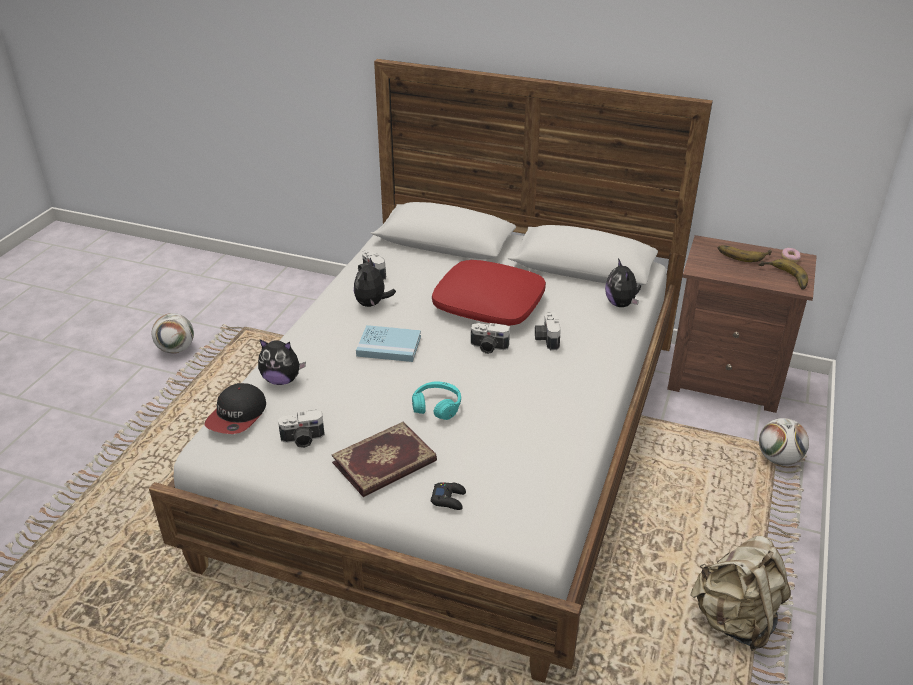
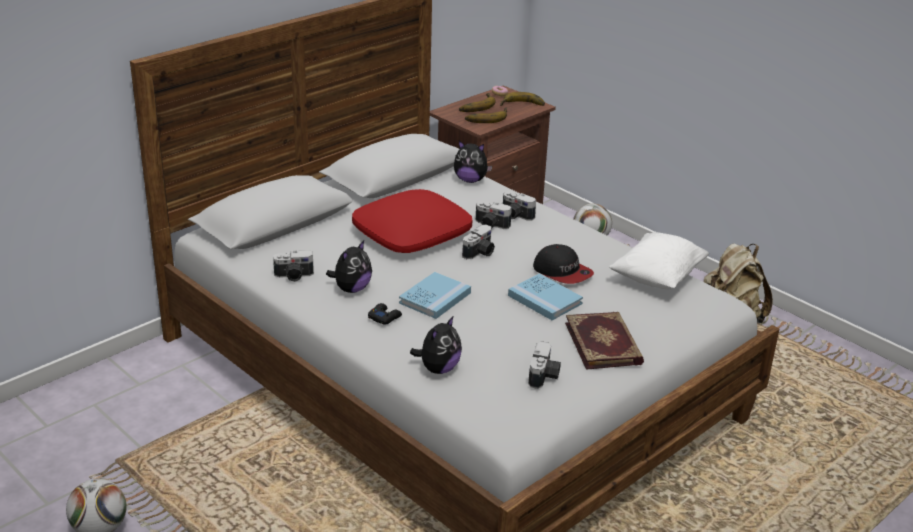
camera: 65 degrees left, 5 degrees down
cap [205,383,266,434] -> cap moved to [533,244,594,284]
plush toy [354,258,396,307] -> plush toy turned 90 degrees counterclockwise [326,241,372,293]
turquoise headphones [412,382,461,420] -> blue book [508,274,583,320]
black game controller [431,482,466,510] -> black game controller moved to [368,303,402,325]
none -> banana [465,107,507,123]
none -> camera [503,192,536,221]
none -> white pillow [609,232,709,289]

